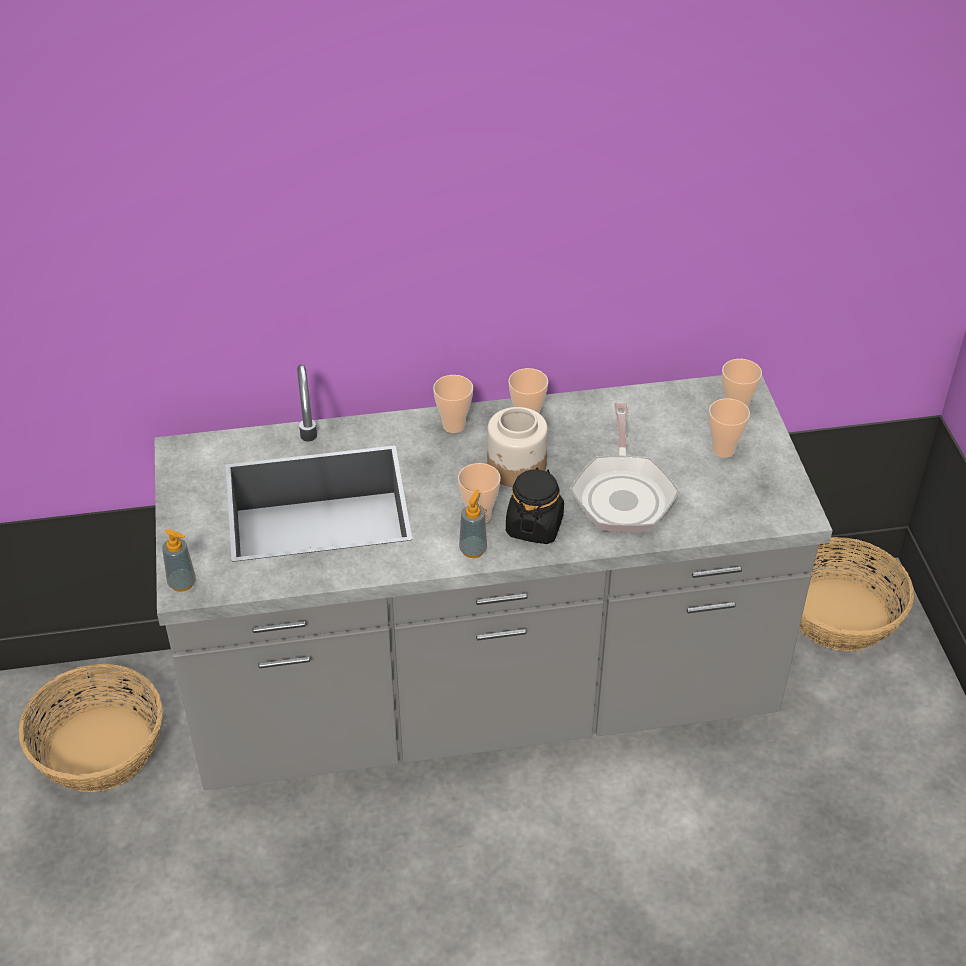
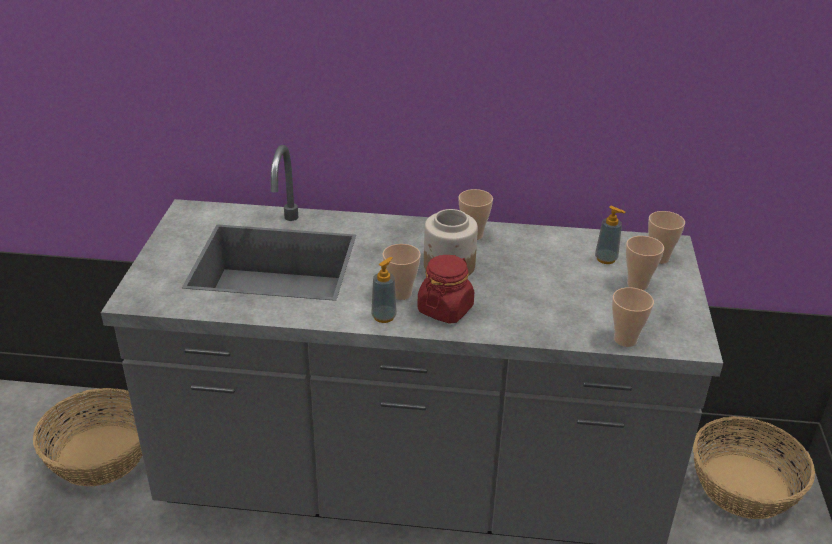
camera: 15 degrees right, 10 degrees down
soap dispenser [162,529,196,592] -> soap dispenser moved to [595,206,625,264]
cup [433,375,473,433] -> cup moved to [612,287,654,347]
black jar [506,467,564,544] -> red jar [417,255,474,324]
frying pan [570,402,679,532] -> none

